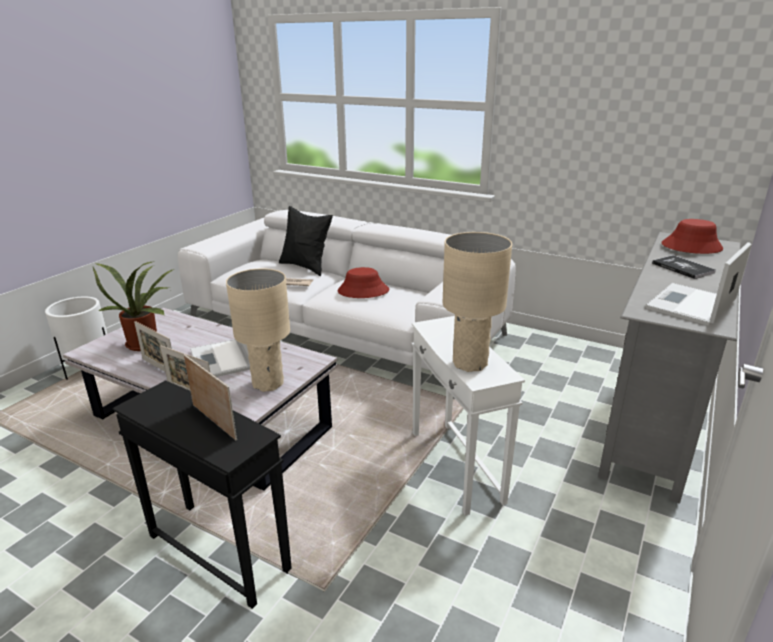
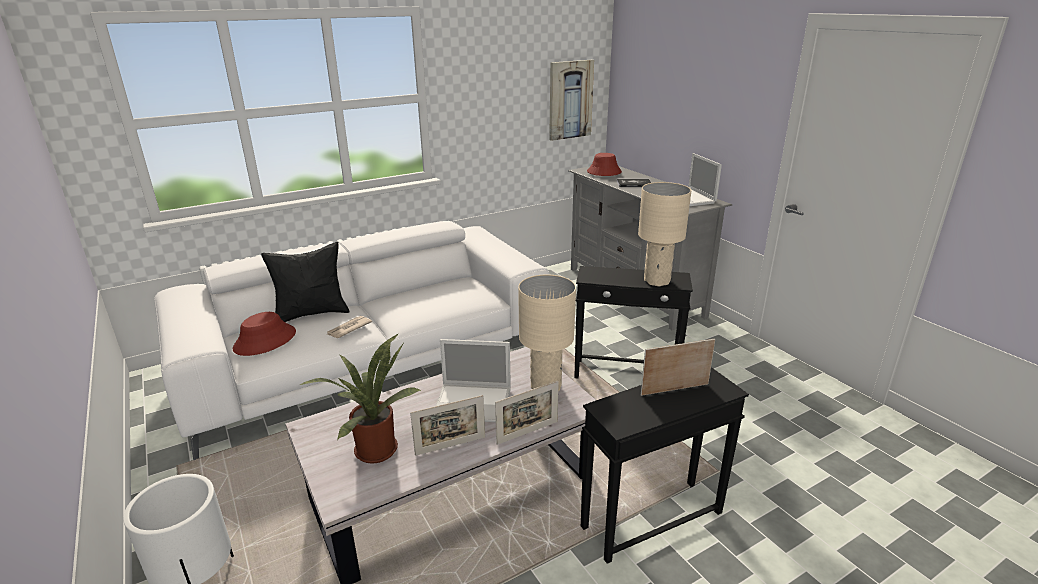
camera: 60 degrees left, 0 degrees up
red hat [337,267,389,298] -> red hat moved to [233,312,296,356]
white side table [411,316,525,516] -> black side table [574,266,693,379]
none -> picture [549,60,594,141]

